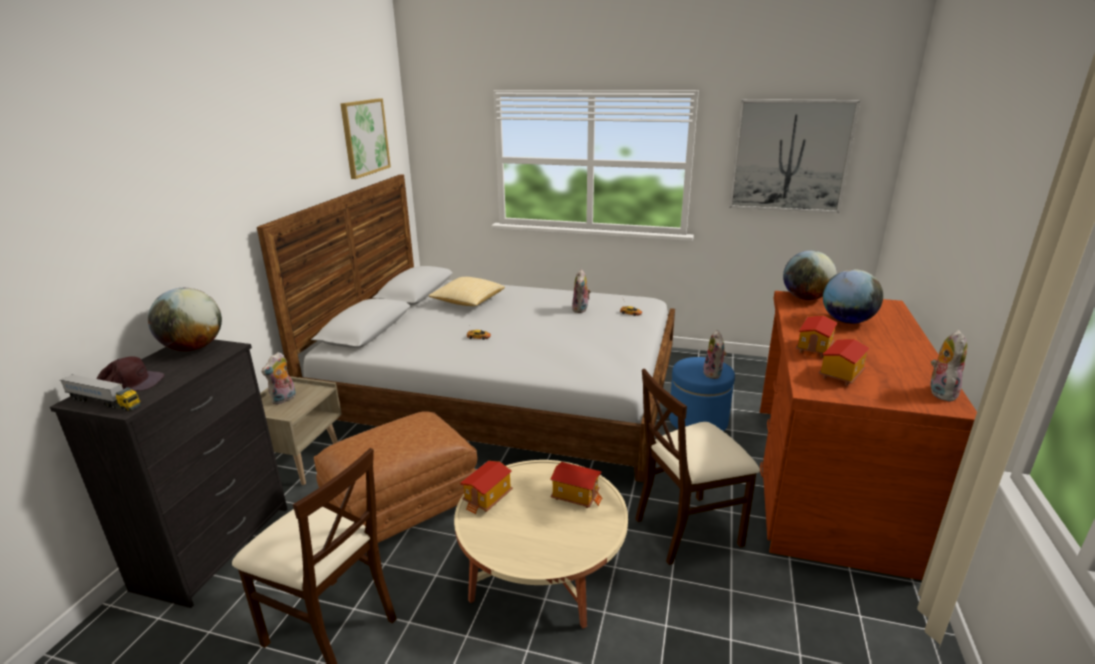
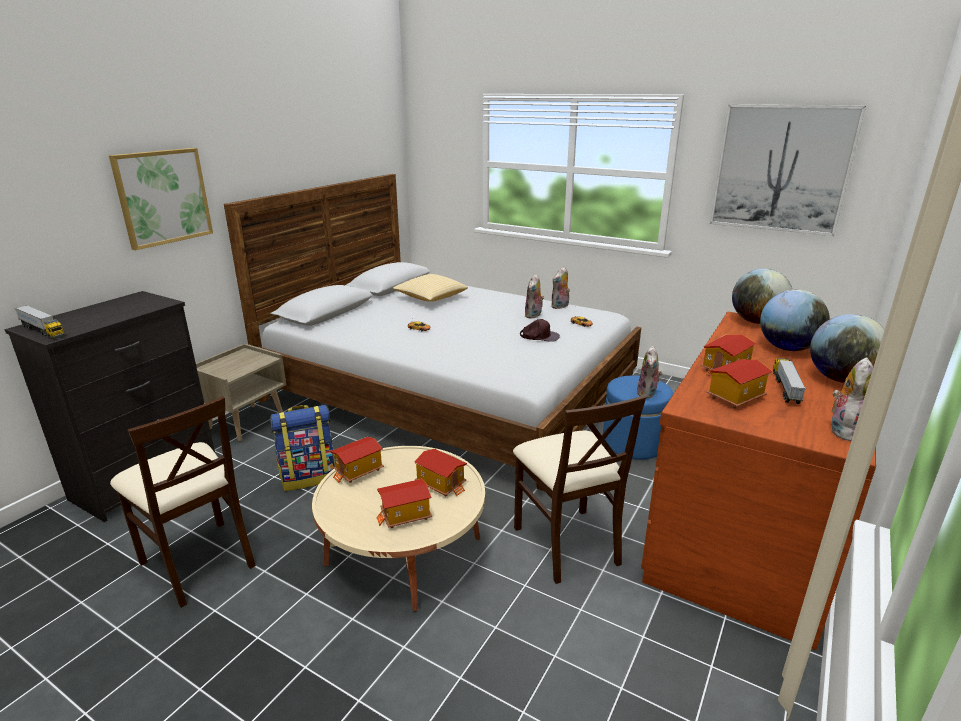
camera: 15 degrees right, 0 degrees up
brown cap [97,356,164,391] -> brown cap moved to [520,319,560,342]
globe [148,288,222,351] -> globe moved to [810,314,885,383]
plush toy [261,352,296,405] -> plush toy moved to [551,267,570,309]
brown ottoman [314,411,477,557] -> backpack [270,405,335,491]
picture [340,98,391,179] -> picture moved to [109,148,213,250]
beige chair [635,369,760,565] -> beige chair turned 105 degrees counterclockwise [513,395,646,584]
none -> toy house [377,479,432,528]
none -> toy truck [773,358,806,404]

